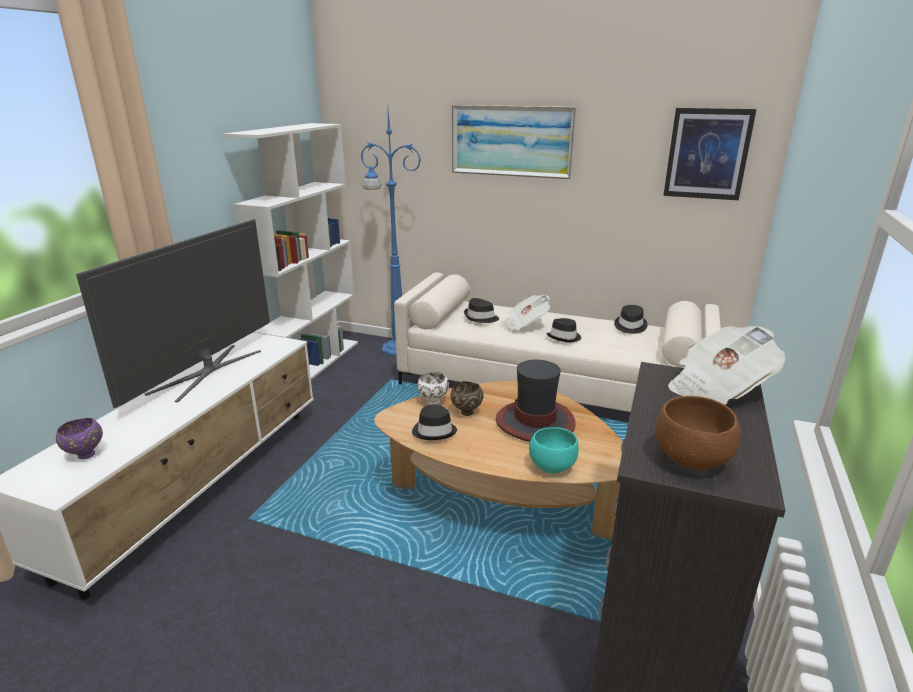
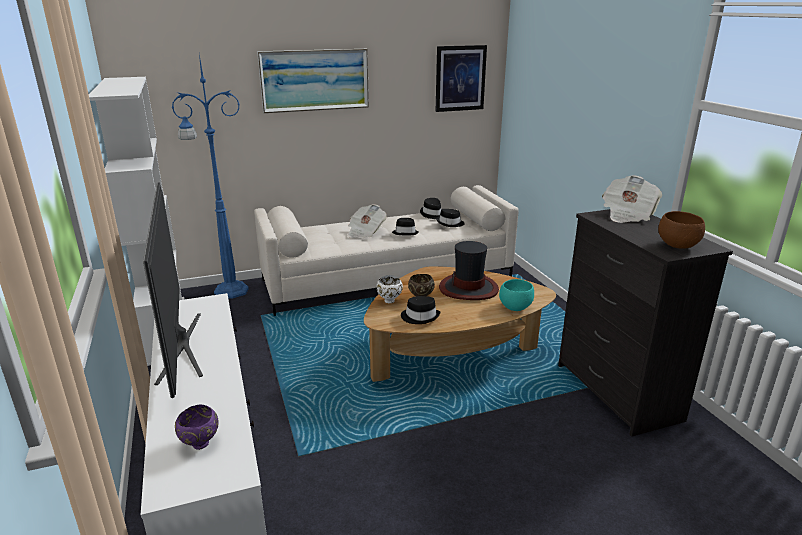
camera: 40 degrees left, 0 degrees up
black hat [464,298,499,323] -> black hat moved to [436,209,465,227]

